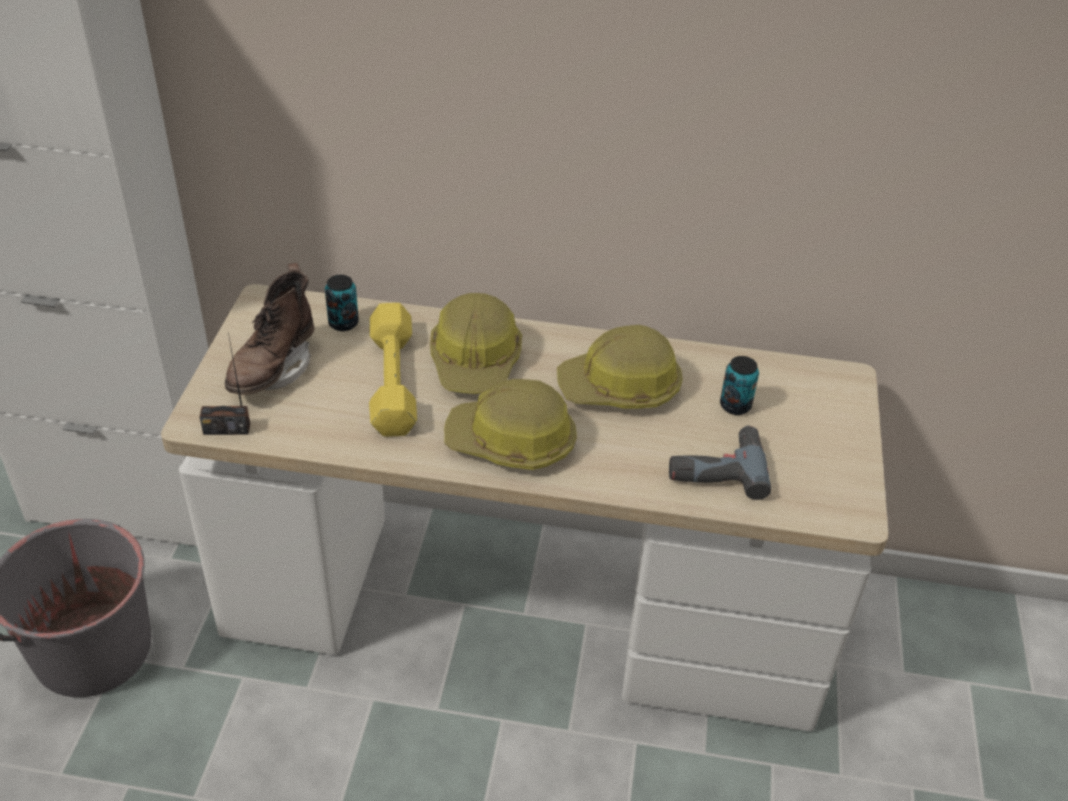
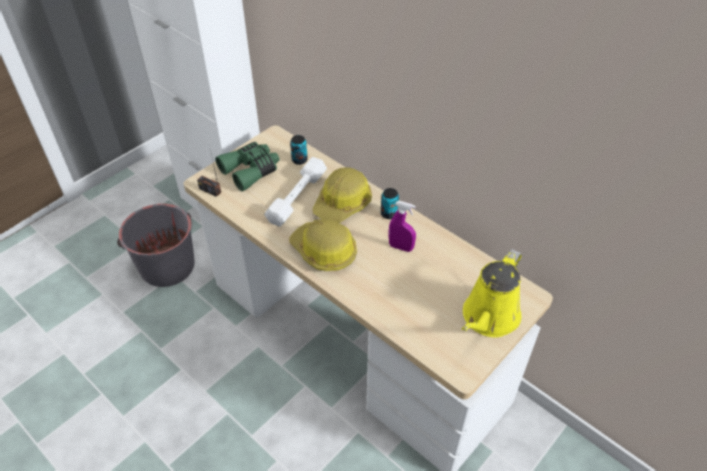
camera: 35 degrees right, 5 degrees up
brown boot [225,263,314,395] -> green binoculars [215,142,280,191]
yellow dumbbell [369,303,417,437] -> white dumbbell [264,157,327,227]
hard hat [557,325,683,409] -> purple spray bottle [389,201,416,252]
power drill [669,425,771,500] -> none
can [720,356,759,415] -> can moved to [381,188,399,219]
none -> yellow watering can [462,249,522,337]

